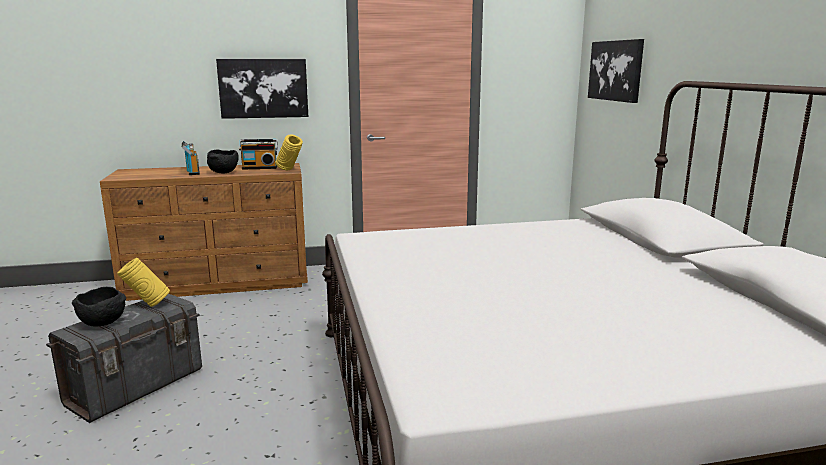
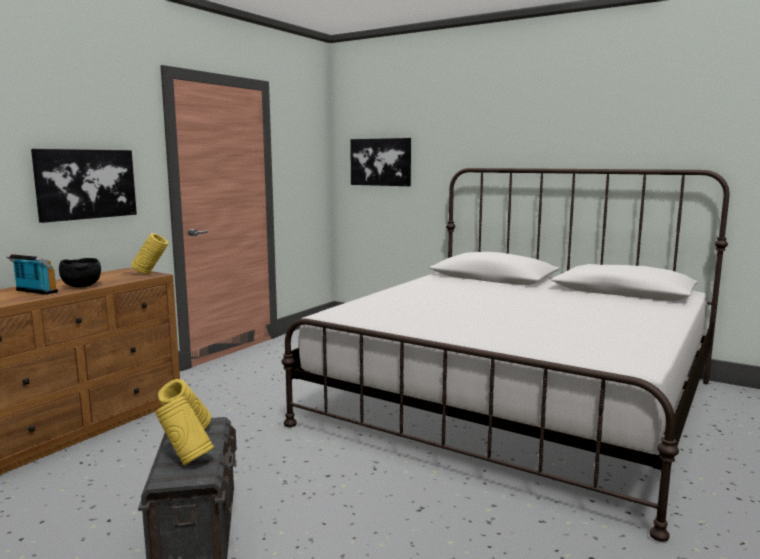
camera: 45 degrees left, 5 degrees down
black bowl [72,287,126,326] -> yellow vase [155,396,214,465]
radio [239,139,278,170] -> none

